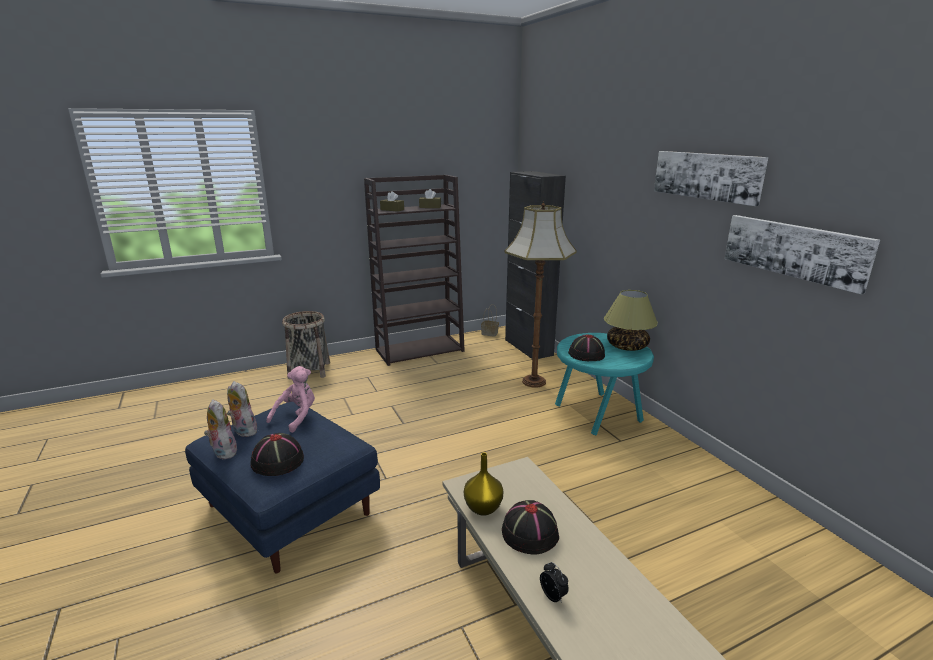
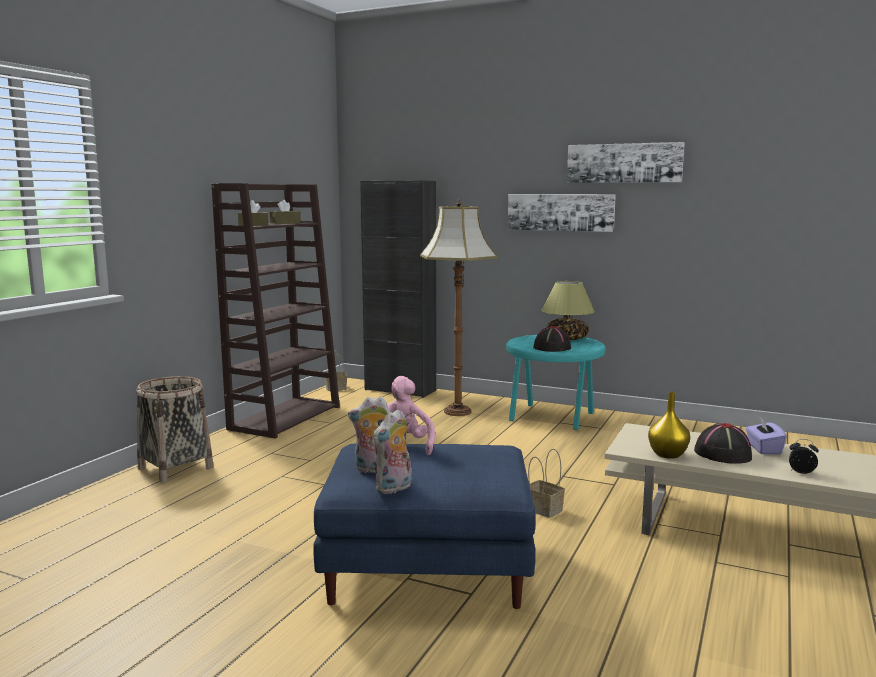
camera: 40 degrees left, 10 degrees down
plush toy [204,399,237,459] -> plush toy turned 60 degrees counterclockwise [373,409,412,494]
black hat [251,433,304,476] -> none
picture [724,215,880,294] -> picture moved to [508,194,616,232]
none -> basket [528,449,565,518]
none -> purple tissue box [746,417,787,455]

